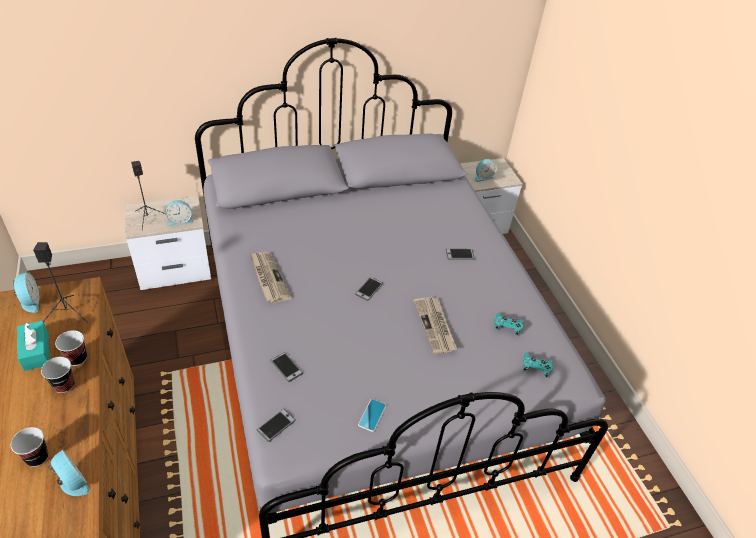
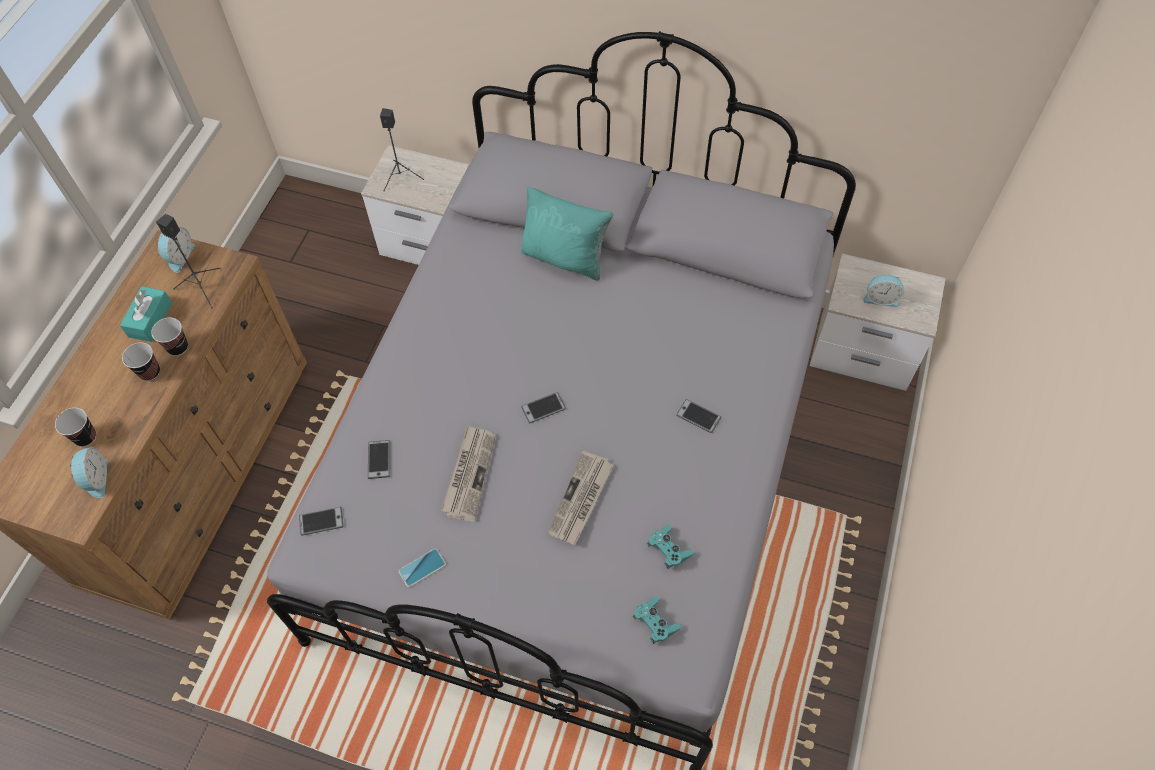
camera: 40 degrees right, 15 degrees up
alarm clock [166,200,194,226] -> none
newspaper [249,252,292,304] -> newspaper moved to [441,425,496,522]
none -> turquoise pillow [521,186,614,281]

